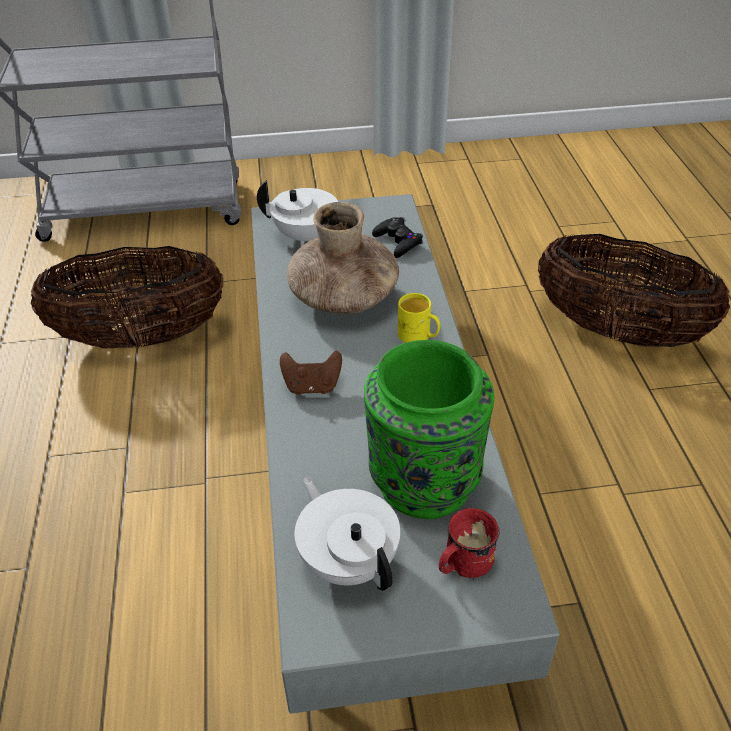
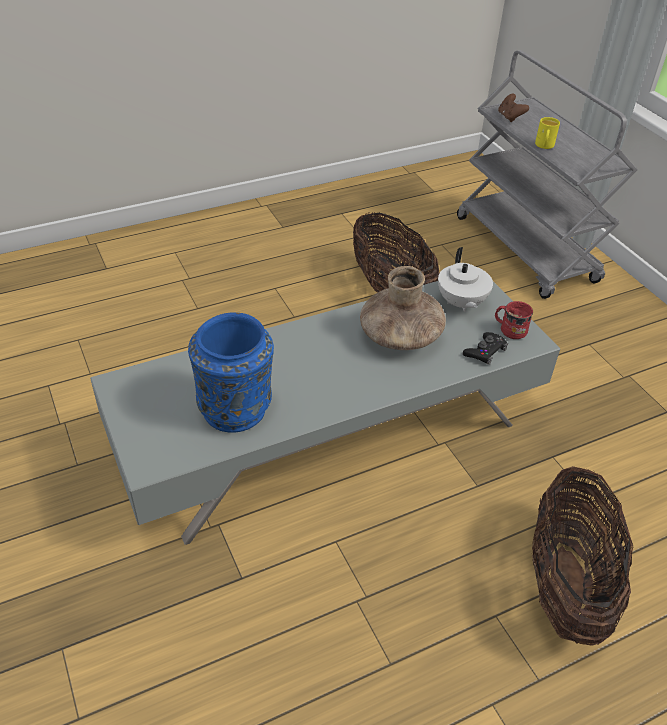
camera: 70 degrees right, 0 degrees up
brown game controller [280,351,342,395] -> brown game controller moved to [498,94,529,122]
white teapot [295,477,400,590] -> none
green vase [364,340,494,519] -> blue vase [188,312,274,433]
yellow mug [398,293,440,343] -> yellow mug moved to [535,117,560,149]
red mug [439,508,500,580] -> red mug moved to [495,301,533,339]

